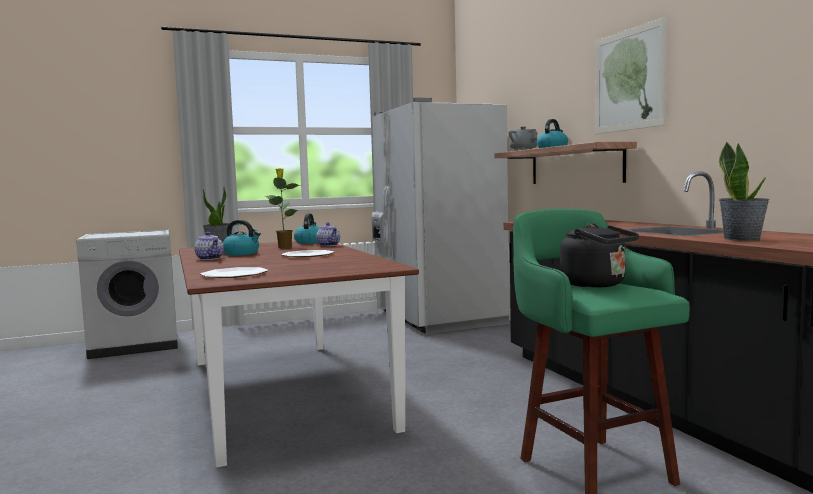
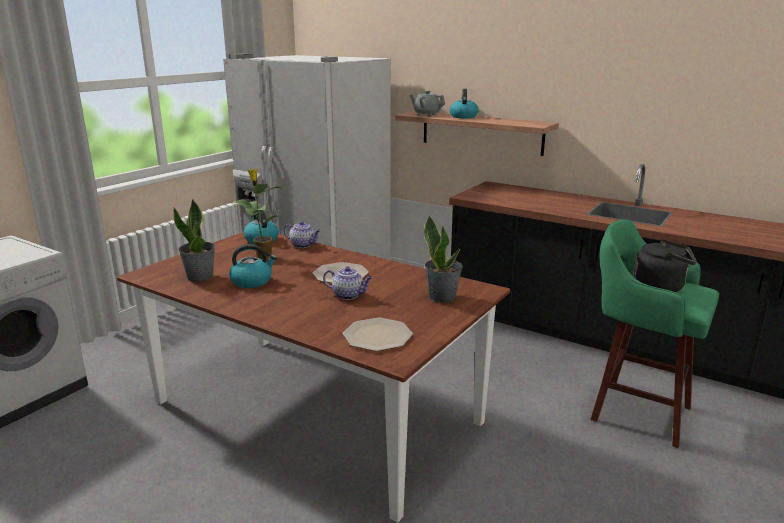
camera: 35 degrees left, 15 degrees up
teapot [194,232,224,260] -> teapot moved to [323,266,373,300]
picture [595,17,667,134] -> none
potted plant [719,141,770,241] -> potted plant moved to [424,216,463,303]

